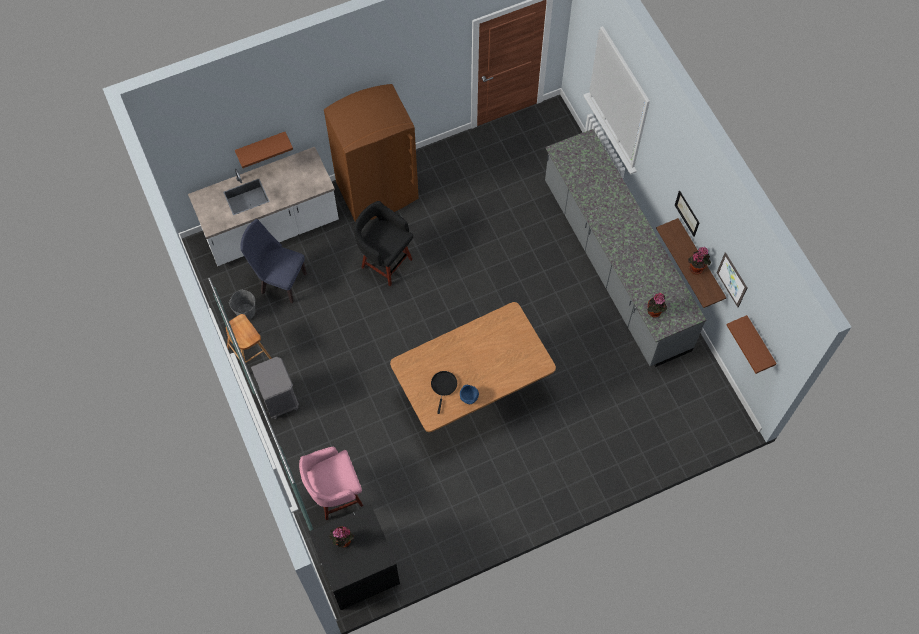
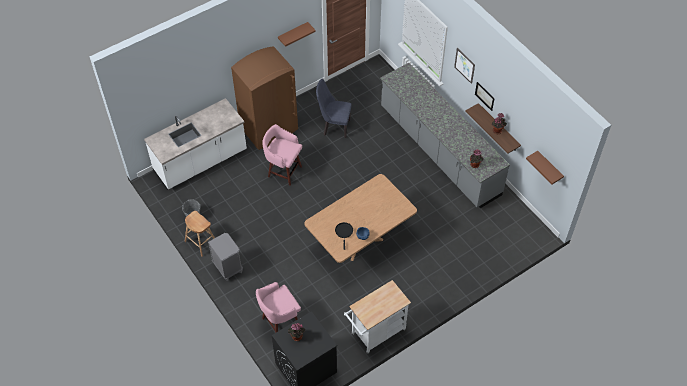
camera: 10 degrees left, 10 degrees down
brown shelf [235,132,293,168] -> brown shelf moved to [278,22,316,47]
blue chair [240,219,307,303] -> blue chair moved to [316,78,352,138]
black stool [354,201,413,286] -> pink stool [262,124,302,185]
picture [717,252,747,307] -> picture moved to [454,48,475,84]
none -> white cart [344,280,411,353]

